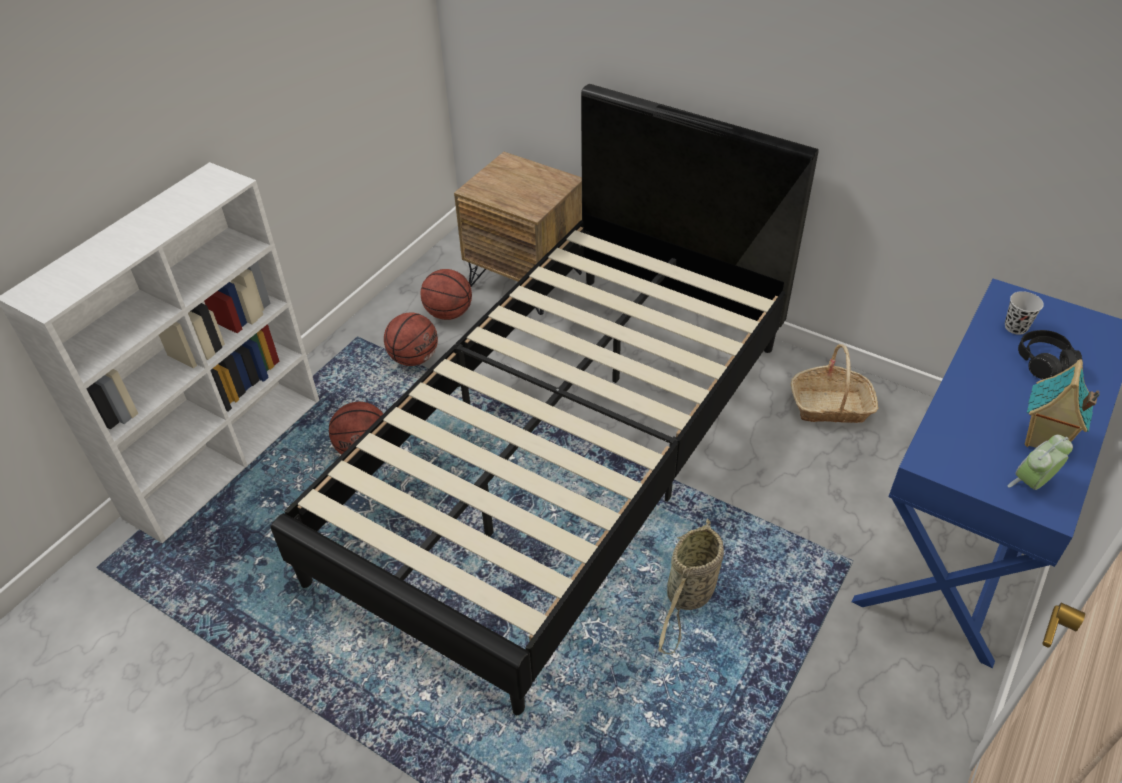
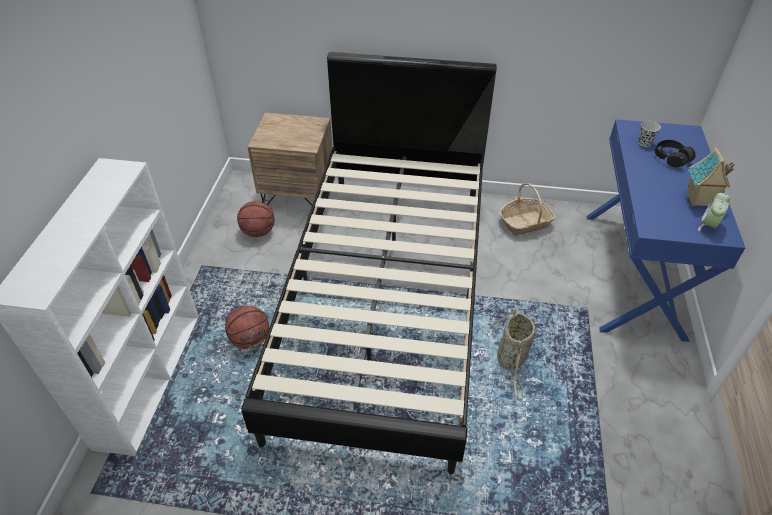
camera: 25 degrees left, 0 degrees up
basketball [384,313,438,366] -> none

